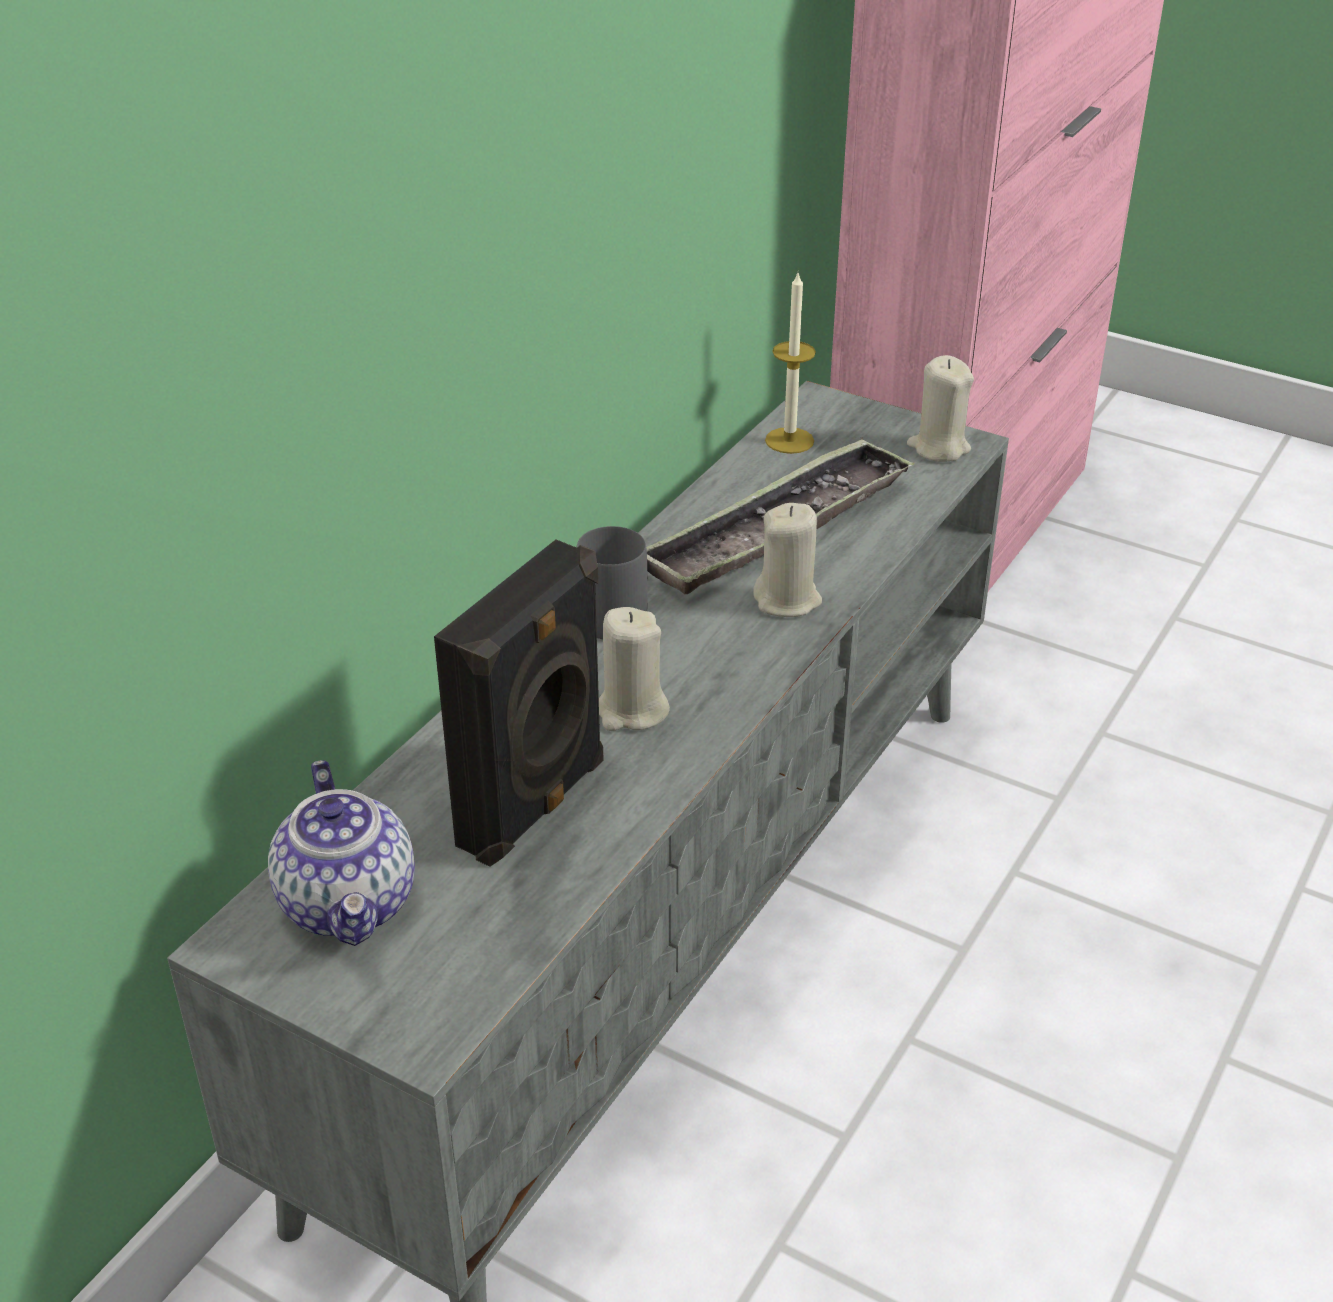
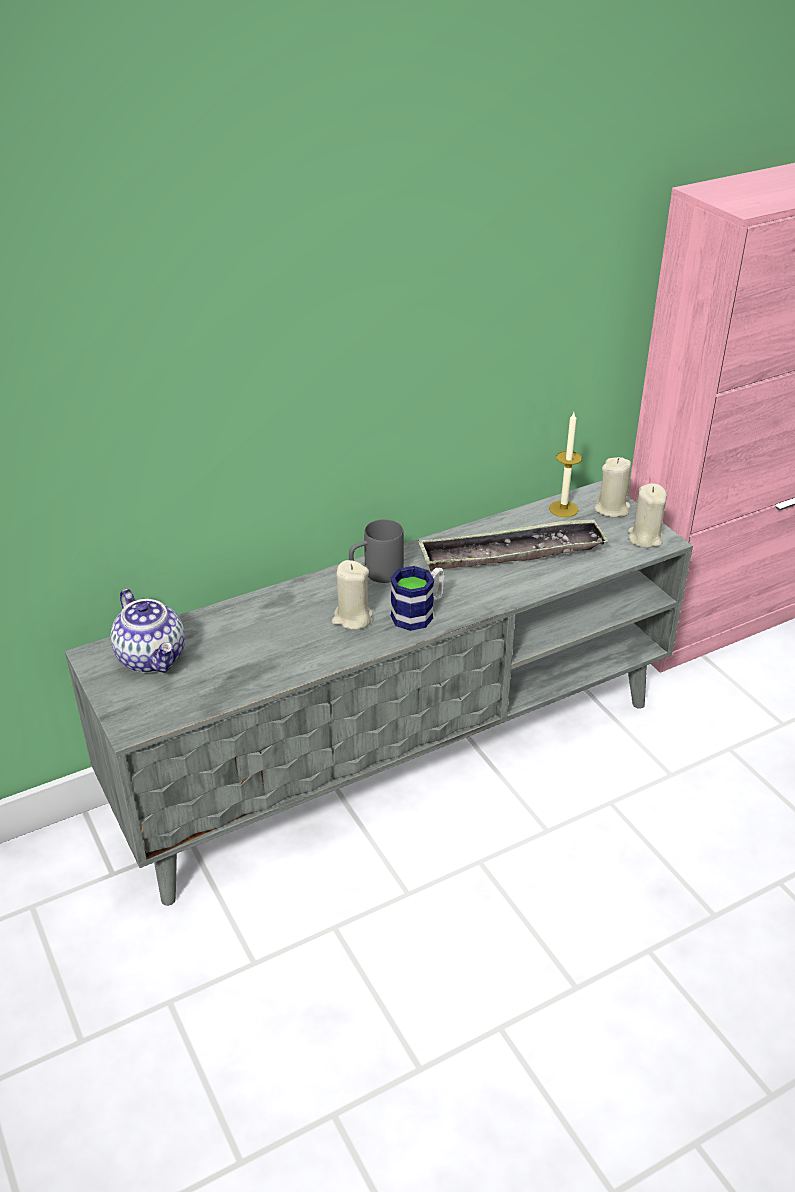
camera: 30 degrees right, 0 degrees up
teapot [268,760,415,946] -> teapot turned 45 degrees counterclockwise [111,589,185,673]
black speaker [434,540,604,867] -> none
beige candle [753,503,822,617] -> beige candle moved to [594,457,631,517]
none -> mug [391,566,445,631]

